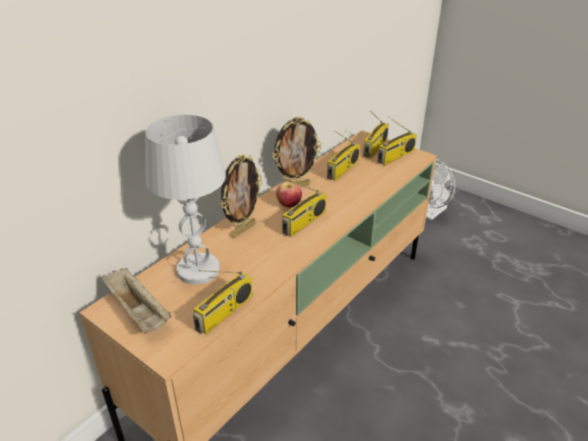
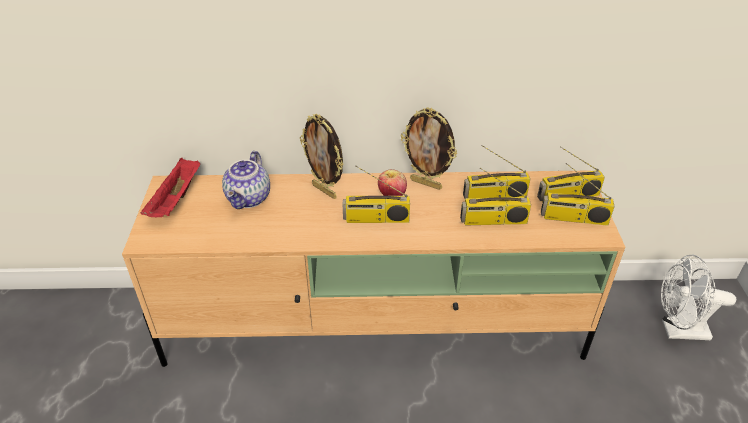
camera: 50 degrees right, 5 degrees up
beige tray [102,268,172,334] -> red tray [140,158,200,217]
white table lamp [145,115,226,285] -> teapot [222,151,270,209]
radio [193,270,252,334] -> radio moved to [460,168,531,225]
picture frame [221,154,262,238] -> picture frame turned 45 degrees clockwise [300,114,344,199]

